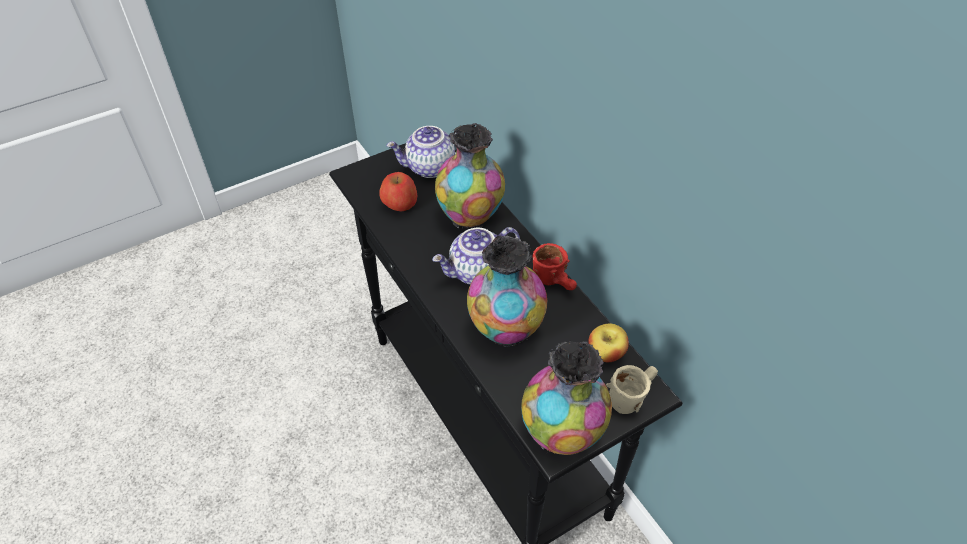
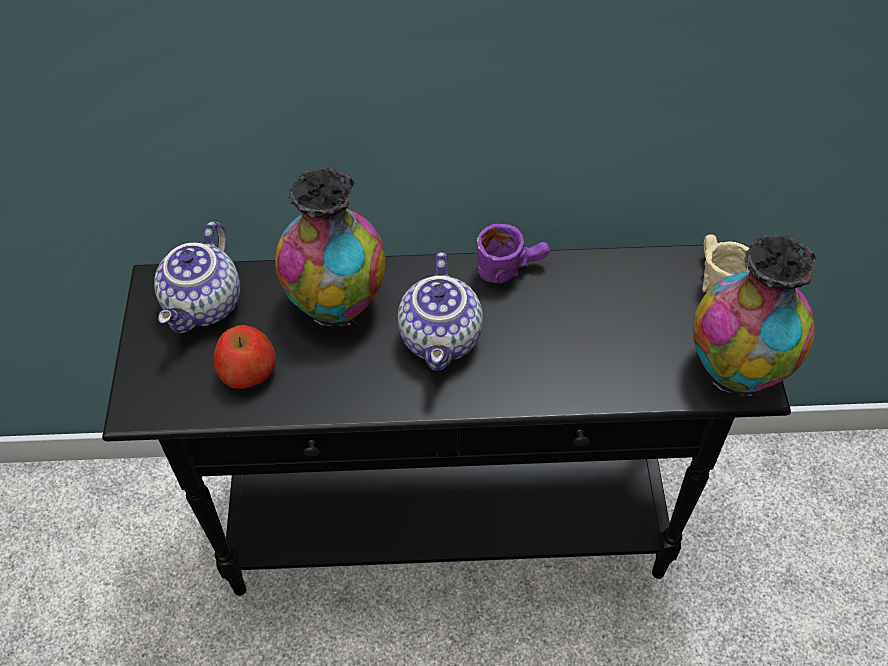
camera: 60 degrees left, 5 degrees up
vase [467,235,547,347] -> none
red mug [533,243,577,290] -> purple mug [477,224,550,284]
apple [588,324,629,362] -> none

